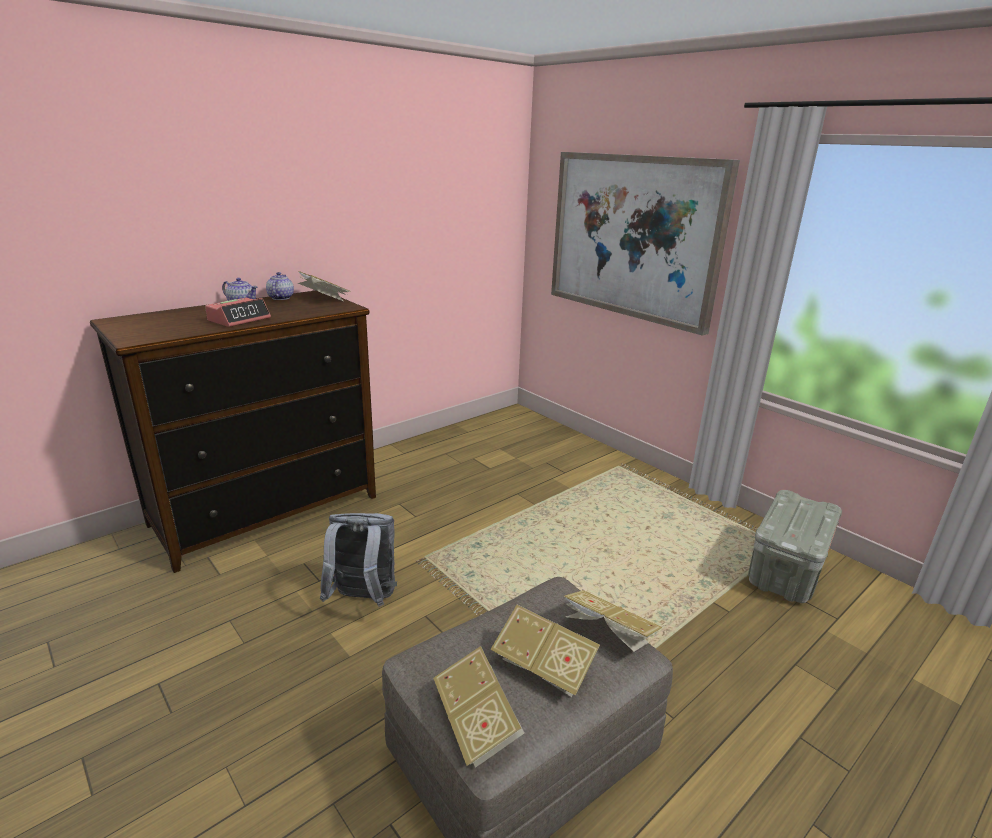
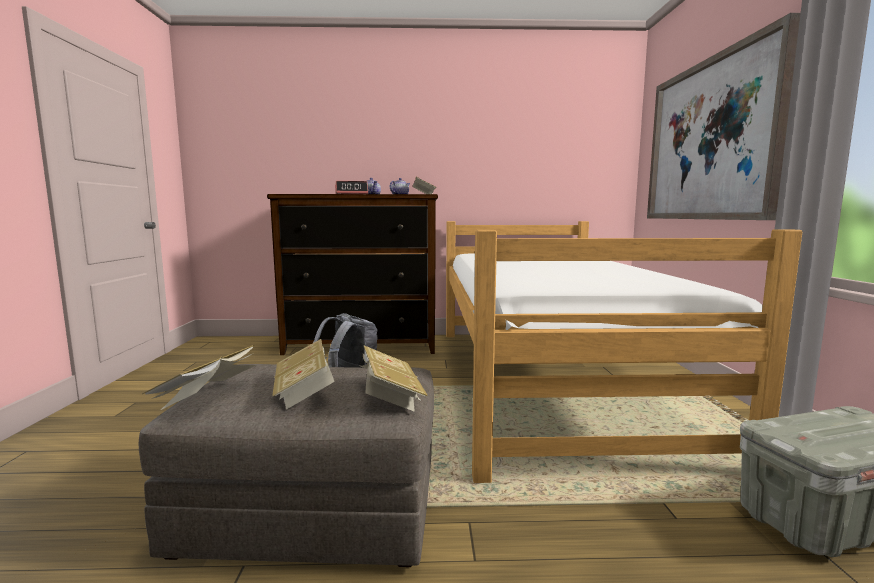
camera: 40 degrees right, 15 degrees down
none -> bed [446,221,802,483]

